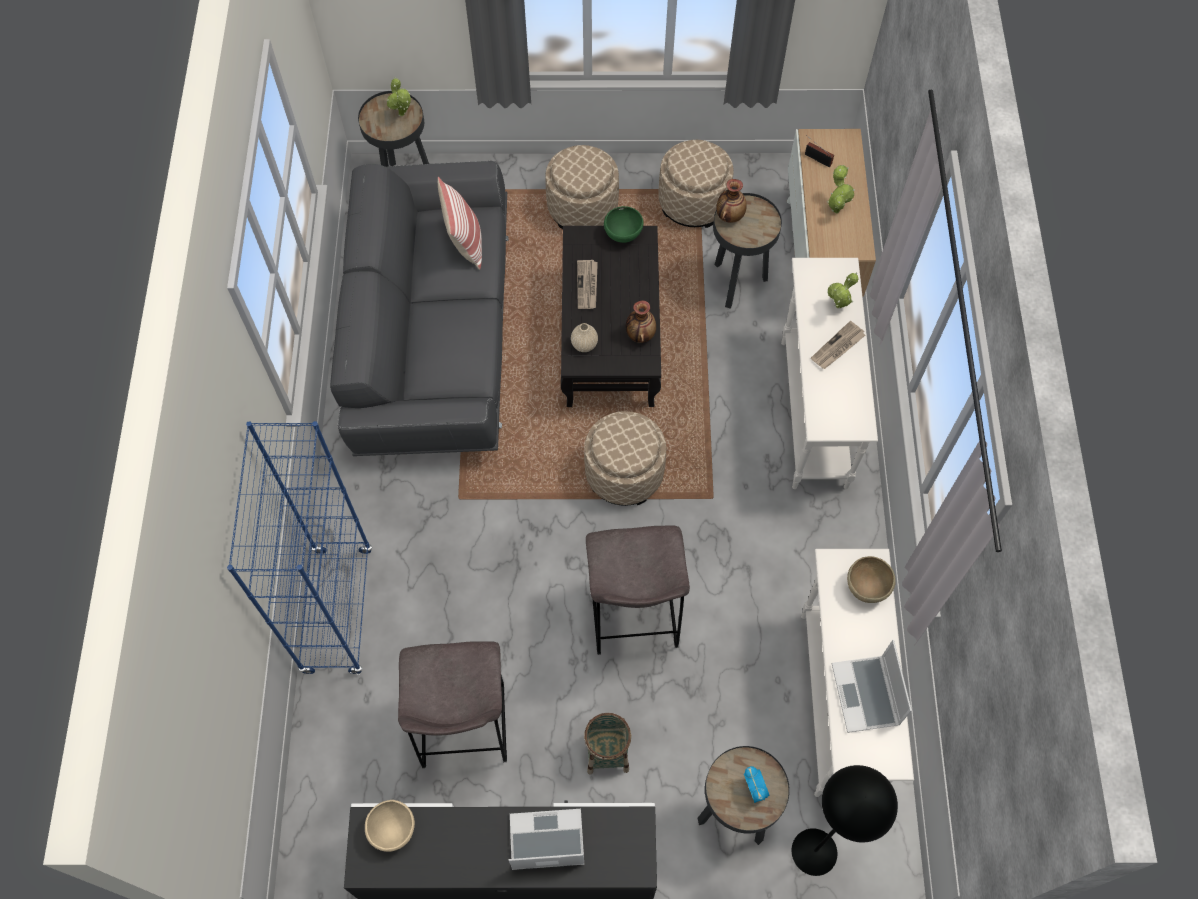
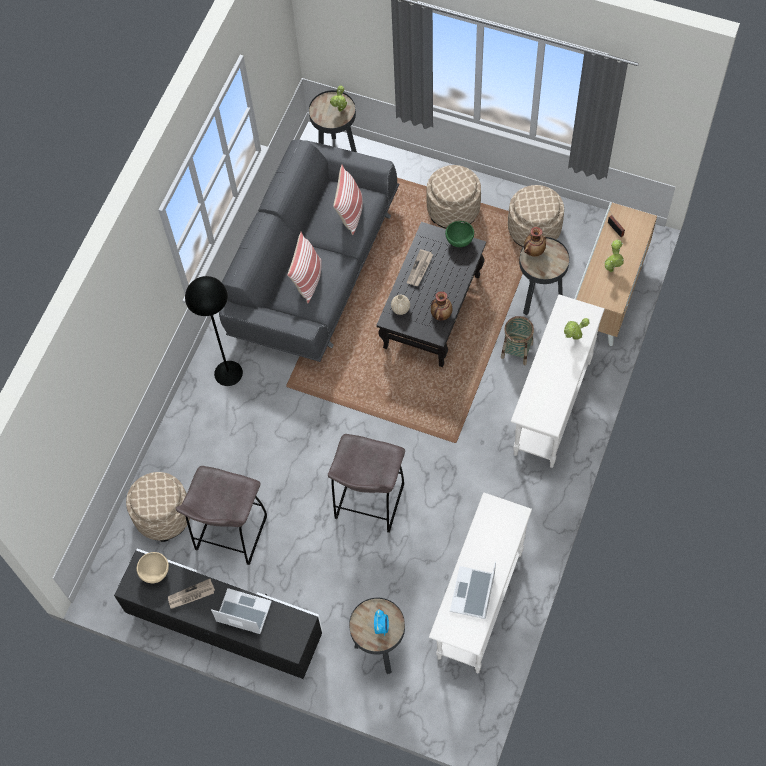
camera: 25 degrees right, 0 degrees up
blue bookcase [227,421,372,675] -> none
beige ottoman [584,411,666,506] -> beige ottoman moved to [126,472,190,542]
basket [584,713,631,775] -> basket moved to [501,316,534,365]
black floor lamp [792,765,898,876] -> black floor lamp moved to [185,276,243,386]
newspaper [811,321,865,369] -> newspaper moved to [168,579,215,609]
brown bowl [847,556,896,603] -> none
none -> pillow [287,232,322,303]

